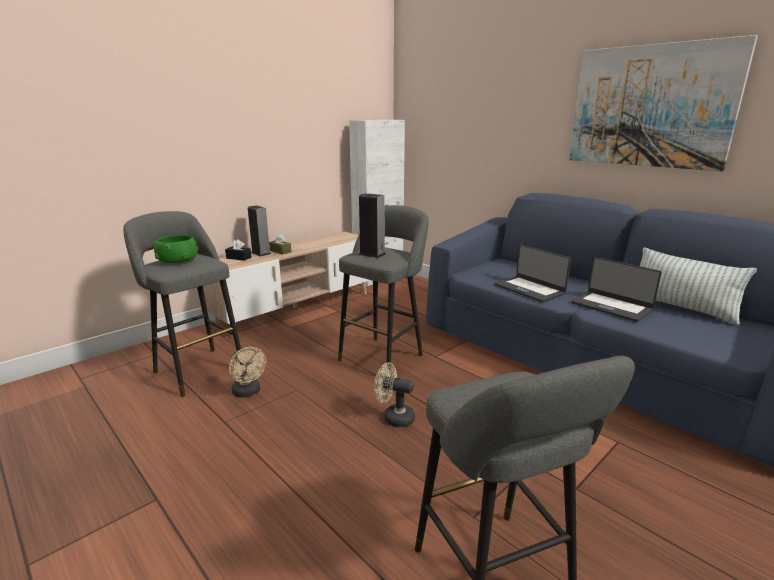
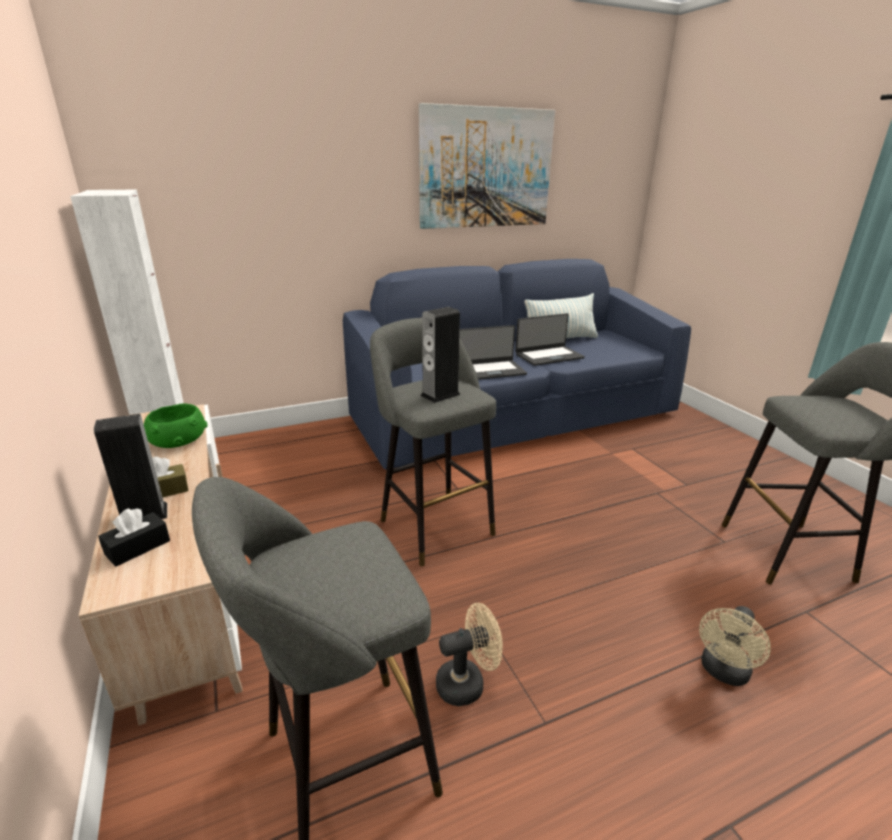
camera: 70 degrees left, 5 degrees up
green bowl [153,235,198,263] -> green bowl moved to [144,403,208,448]
beige fan [374,362,415,427] -> beige fan moved to [699,606,771,686]

